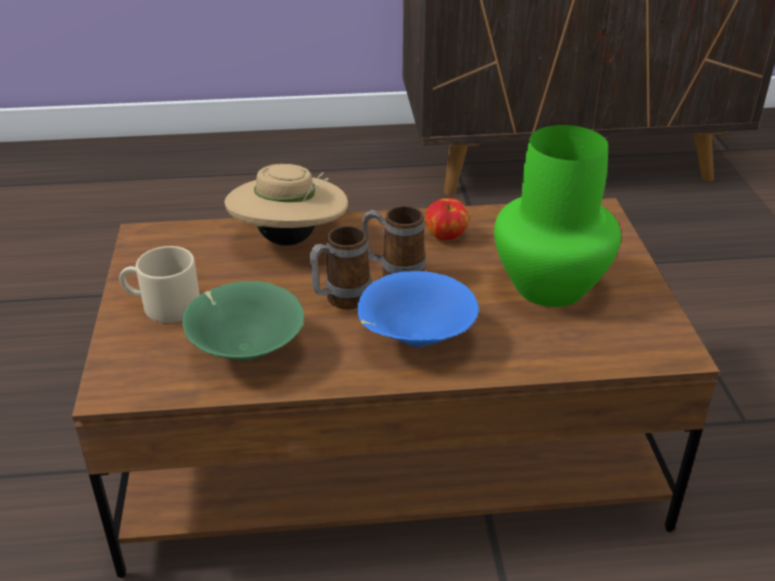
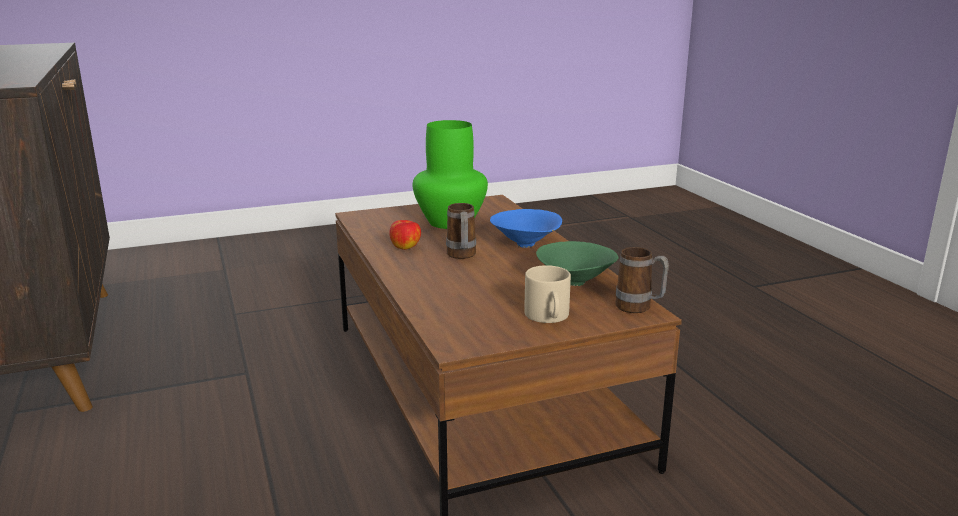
camera: 105 degrees left, 15 degrees down
beige hat [225,164,348,246] -> none
mug [309,226,371,310] -> mug moved to [615,247,669,313]

